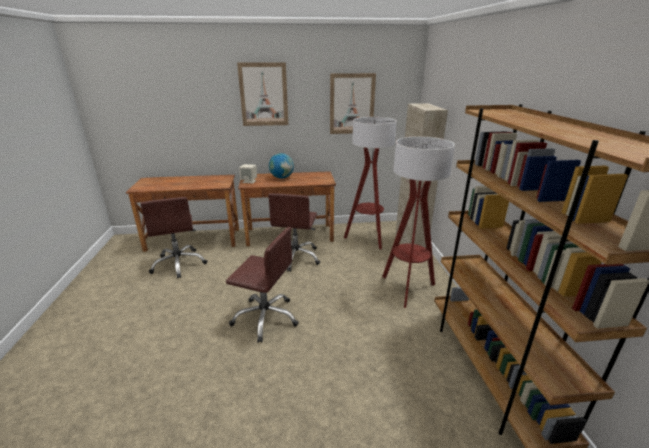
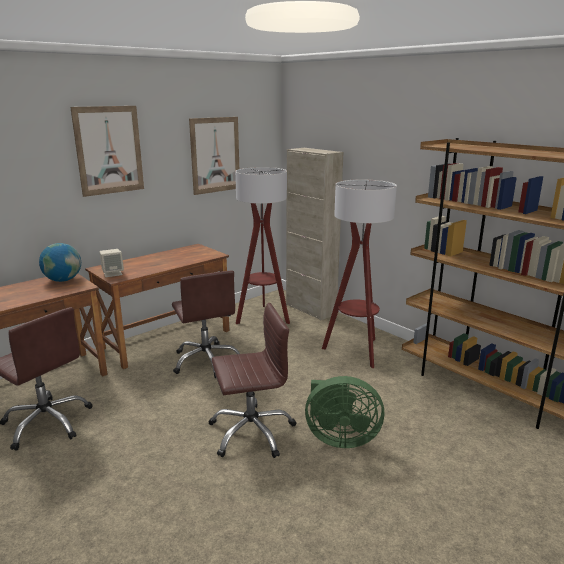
camera: 35 degrees left, 5 degrees down
globe [269,153,294,179] -> globe moved to [39,243,81,282]
none -> green fan [305,376,384,448]

